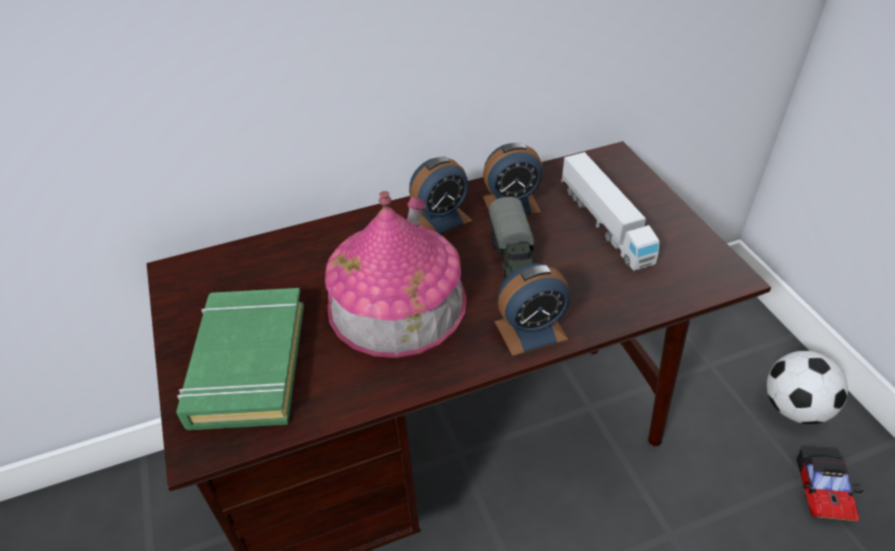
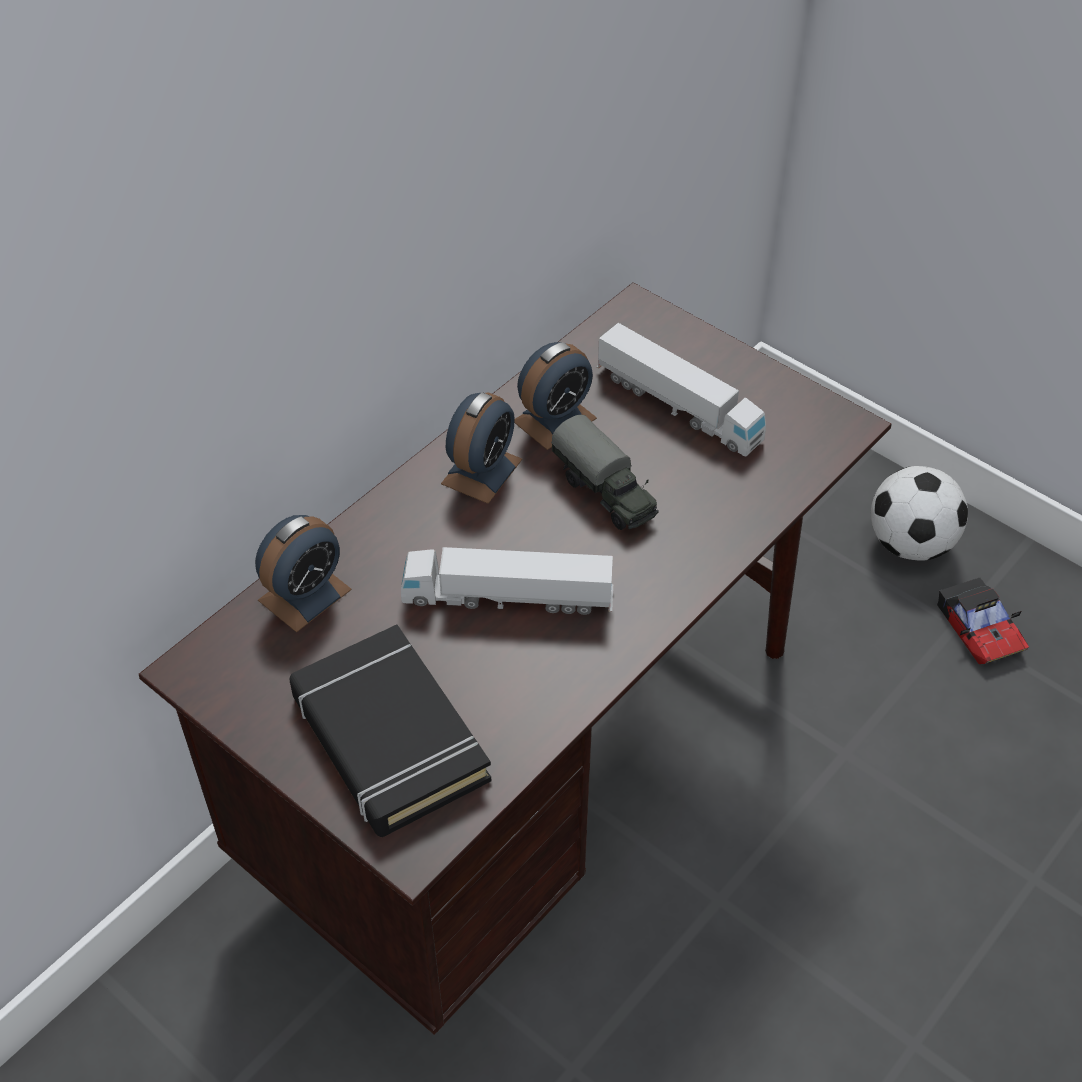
camera: 30 degrees left, 5 degrees up
green book [176,288,304,430] -> black book [290,625,491,837]
toy house [325,191,467,358] -> toy truck [401,547,613,615]
alarm clock [495,263,570,356] -> alarm clock moved to [255,515,352,632]

